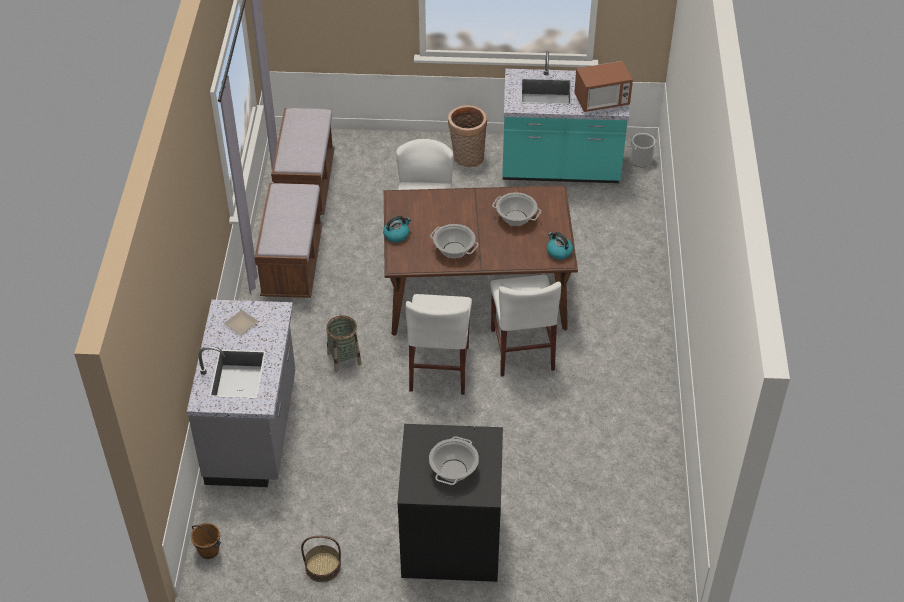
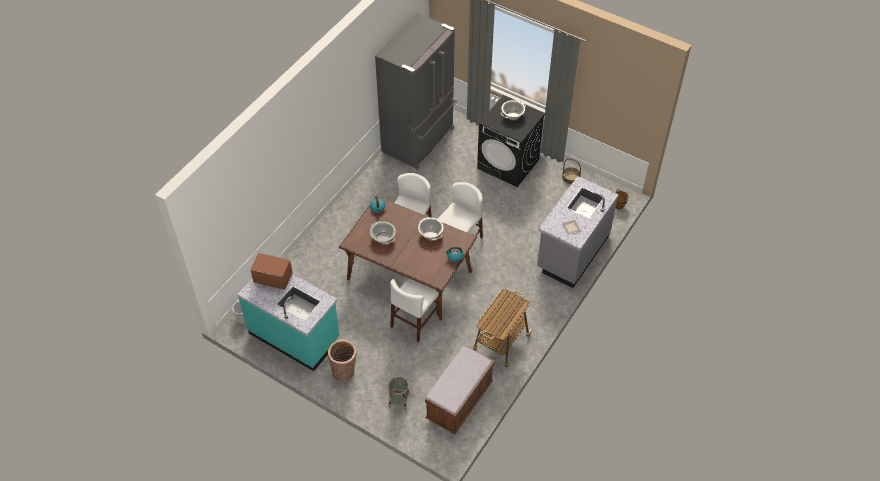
camera: 150 degrees left, 5 degrees up
brown bench [255,183,323,298] -> cart [473,289,532,367]
basket [326,315,361,372] -> basket moved to [388,377,410,410]
none -> grey fridge [375,13,457,169]

